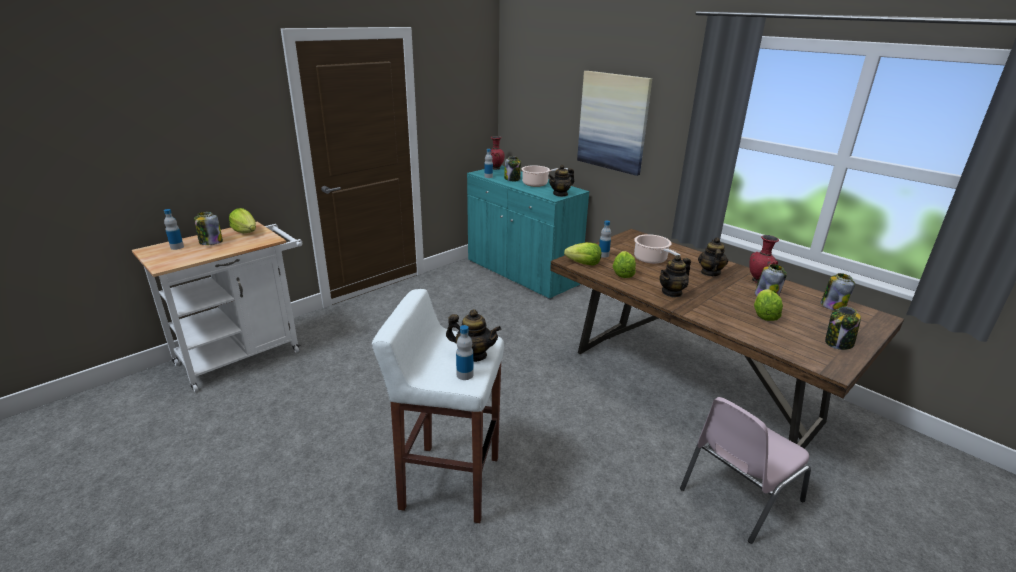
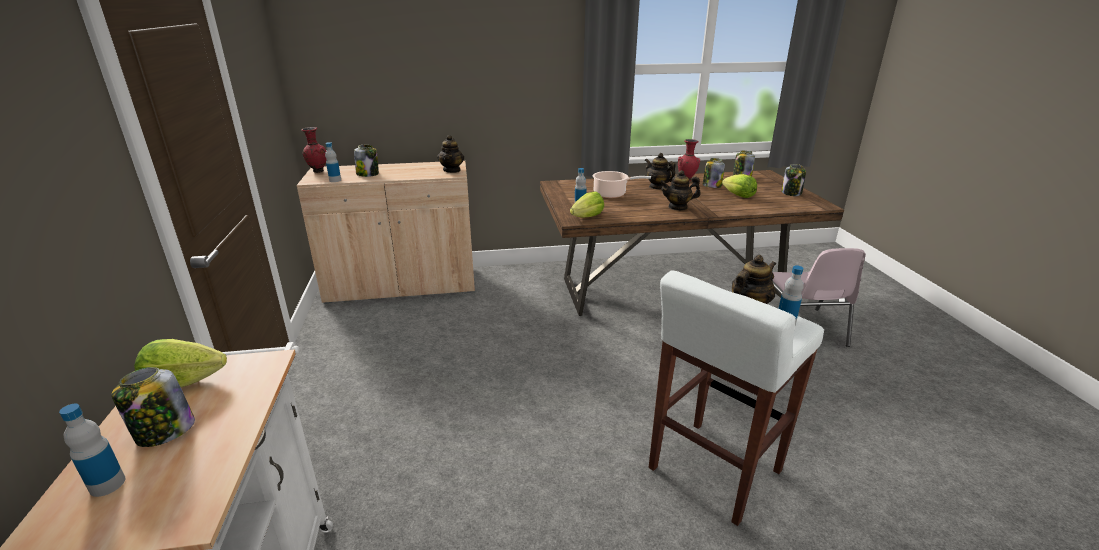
camera: 55 degrees left, 0 degrees up
turquoise cabinet [467,165,590,300] -> beige cabinet [297,161,475,304]
cooking pot [522,165,568,187] -> none
picture [577,71,652,176] -> none
lettuce [613,251,636,278] -> none
teapot [660,255,691,298] -> teapot turned 90 degrees clockwise [660,170,701,211]

